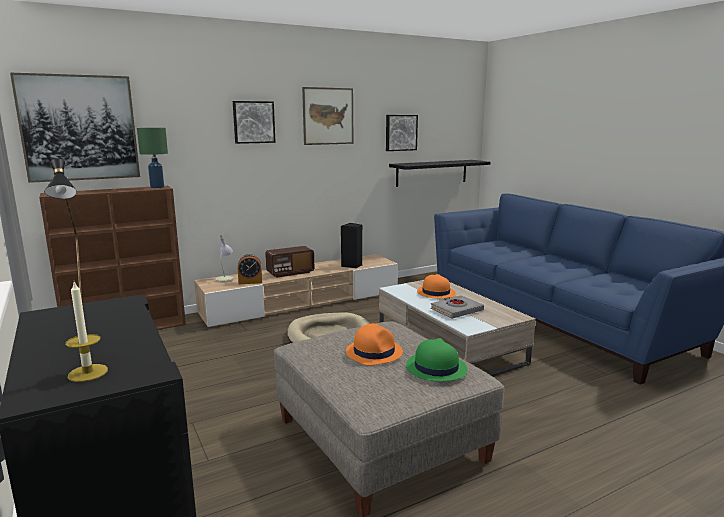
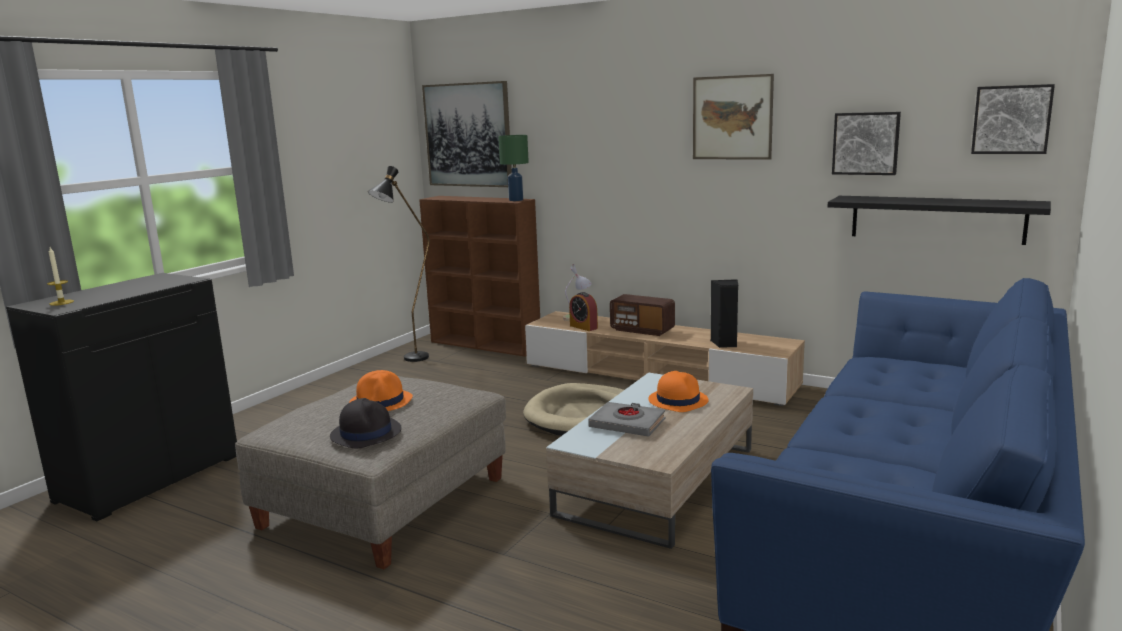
camera: 60 degrees right, 0 degrees up
picture [233,101,276,144] -> picture moved to [971,84,1055,154]
green hat [406,338,467,382] -> black hat [330,398,402,448]

